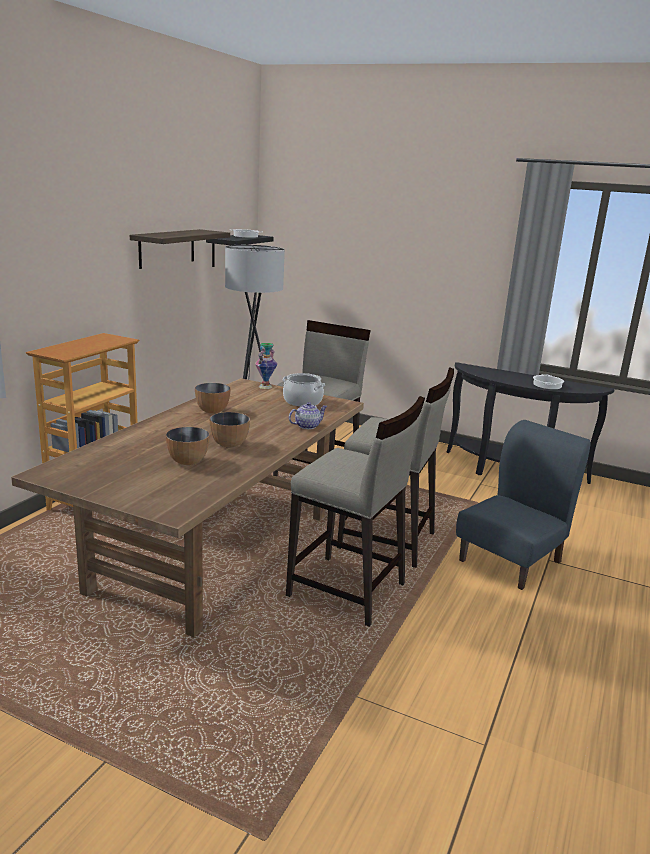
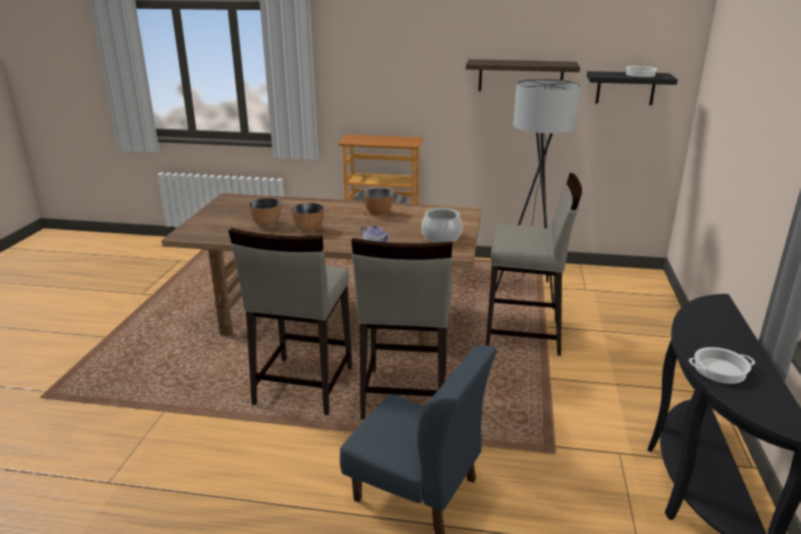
camera: 75 degrees right, 5 degrees up
vase [255,343,277,389] -> none

